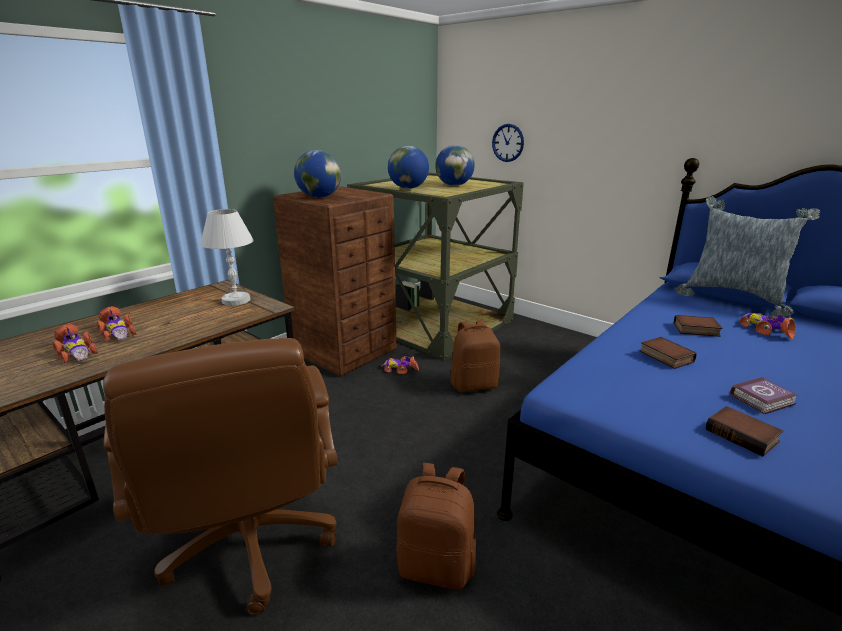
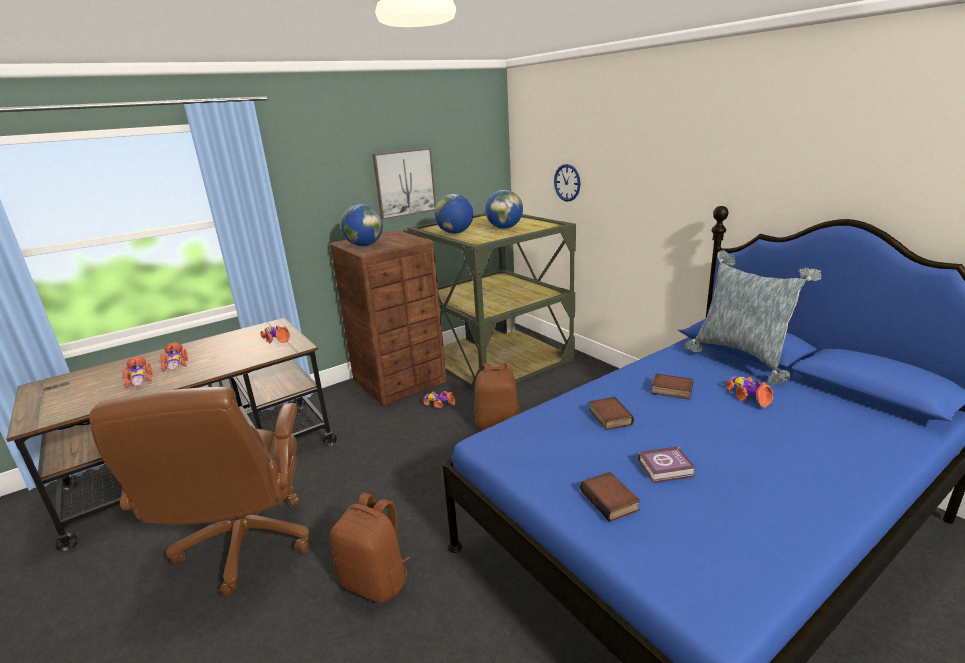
camera: 15 degrees right, 0 degrees up
white table lamp [200,209,254,306] -> toy car [261,326,290,343]
none -> picture [372,148,436,220]

